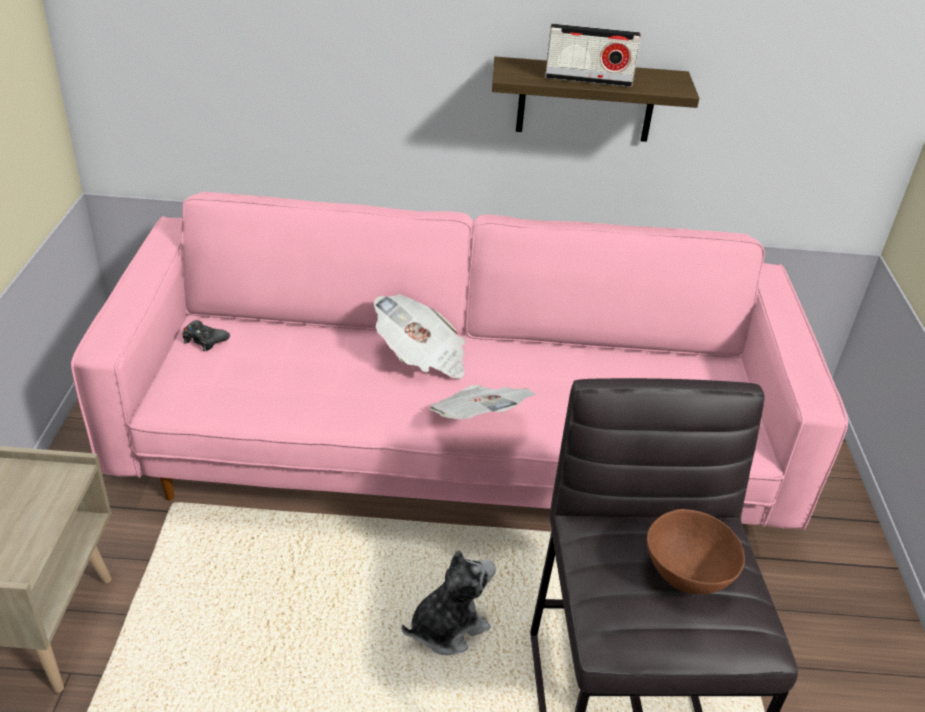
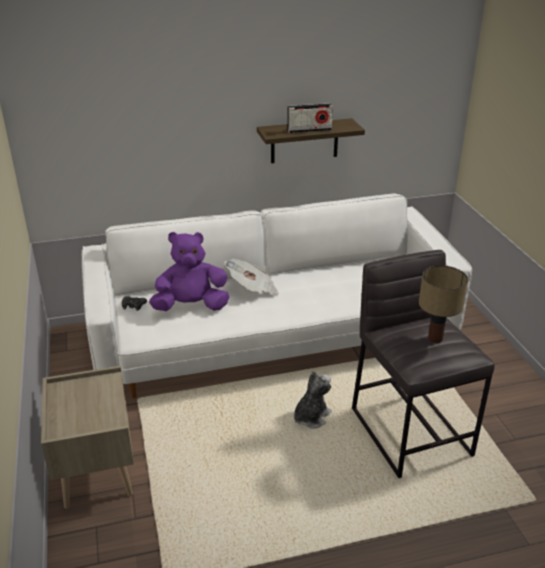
camera: 15 degrees left, 5 degrees down
pink sofa [71,192,848,530] -> white sofa [82,193,472,398]
newspaper [427,385,536,419] -> none
brown bowl [647,509,745,594] -> table lamp [419,265,468,343]
none -> purple plush toy [149,232,229,311]

